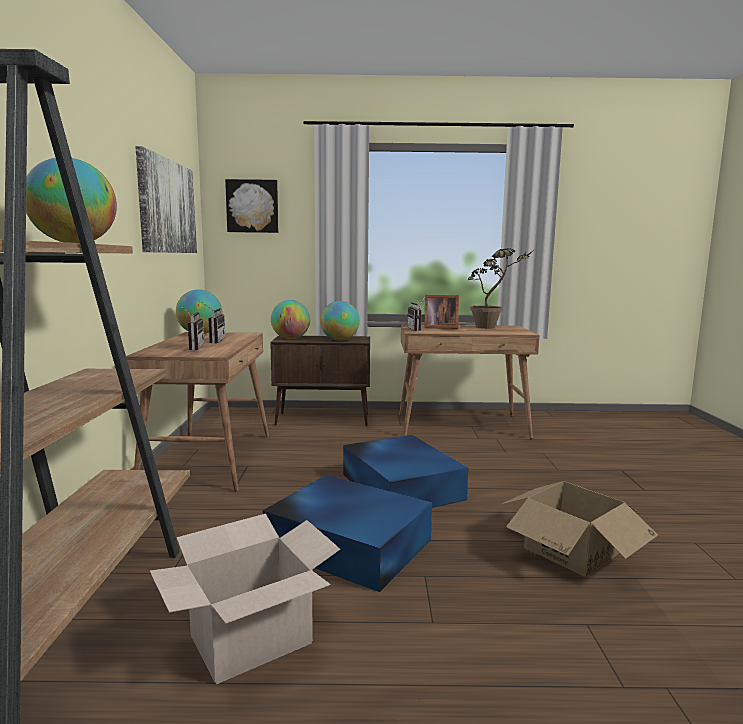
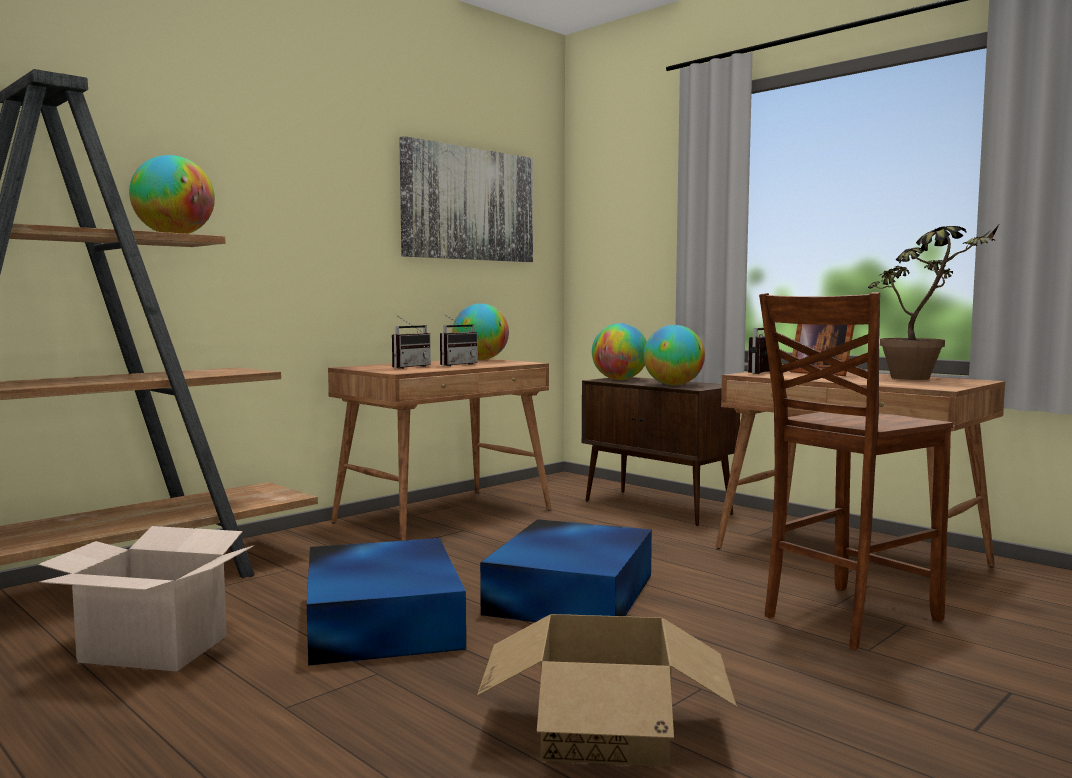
camera: 45 degrees right, 5 degrees down
picture [225,179,278,233] -> none
none -> brown chair [759,292,953,650]

